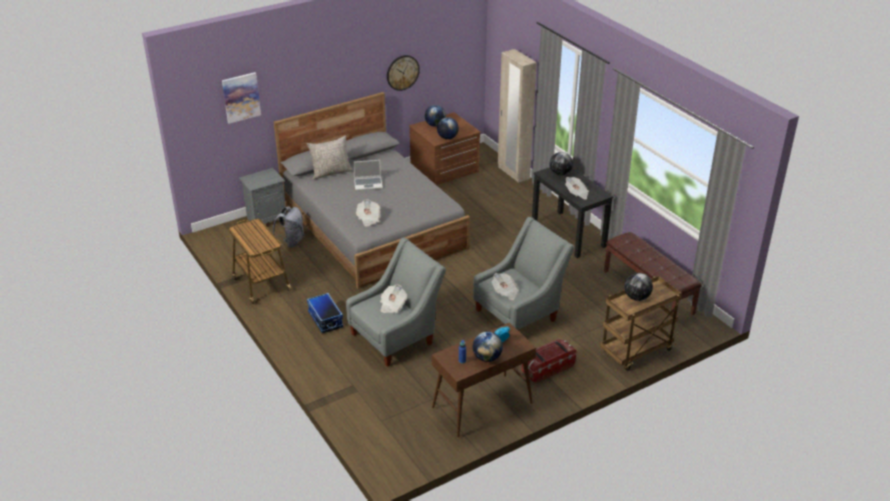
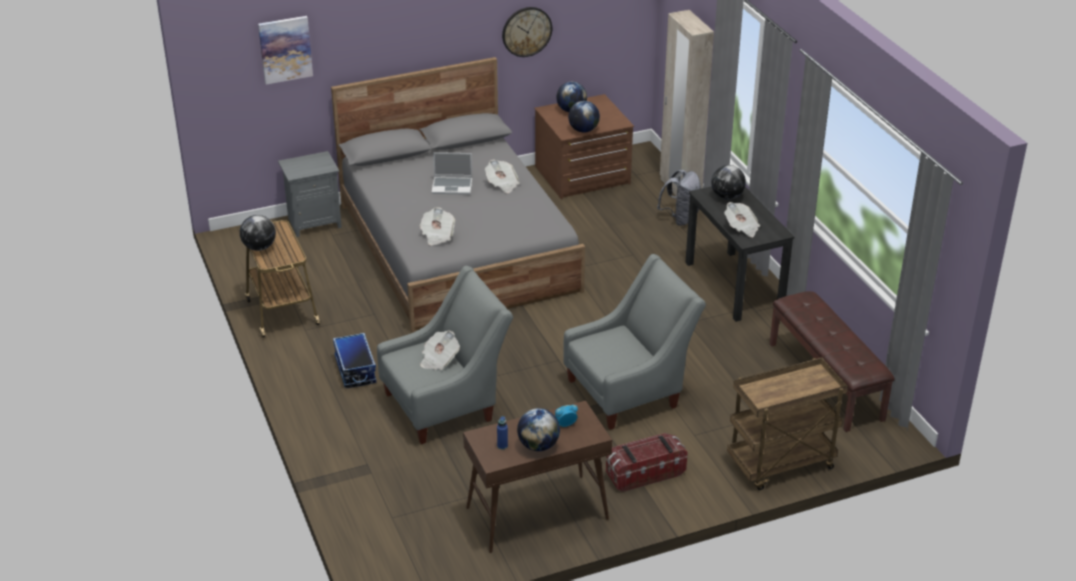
camera: 10 degrees right, 0 degrees up
grey backpack [273,206,304,248] -> grey backpack moved to [657,170,701,226]
grey pillow [307,135,353,179] -> none
newspaper [492,273,519,300] -> newspaper moved to [485,159,520,193]
globe [624,273,653,301] -> globe moved to [240,215,276,251]

